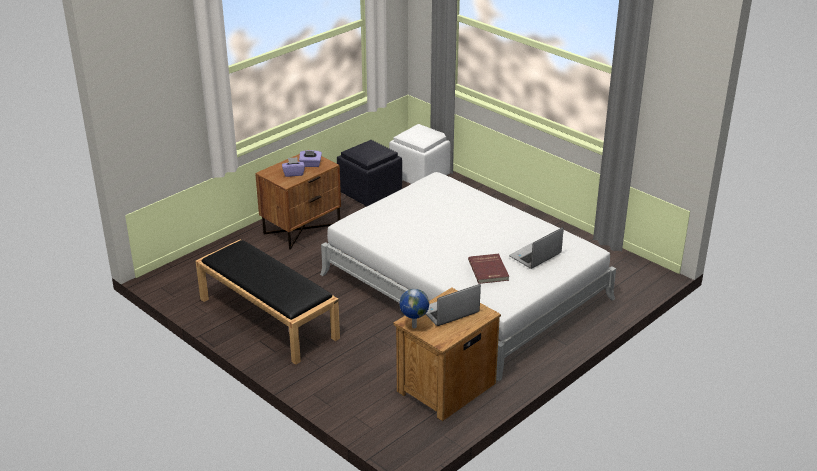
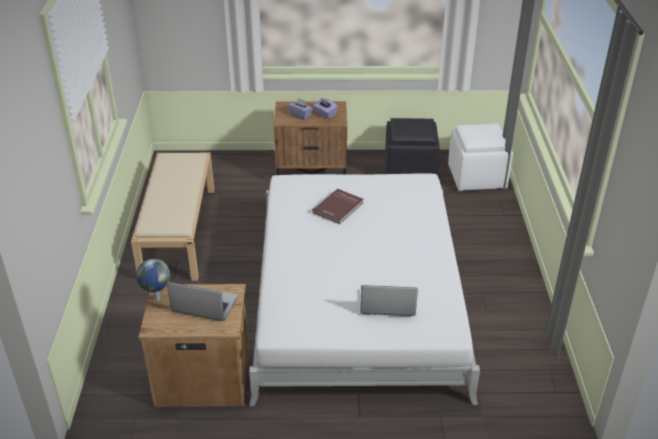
camera: 45 degrees right, 5 degrees up
black bench [196,239,340,365] -> beige bench [131,153,214,281]
red book [468,254,509,284] -> red book moved to [312,189,363,224]

